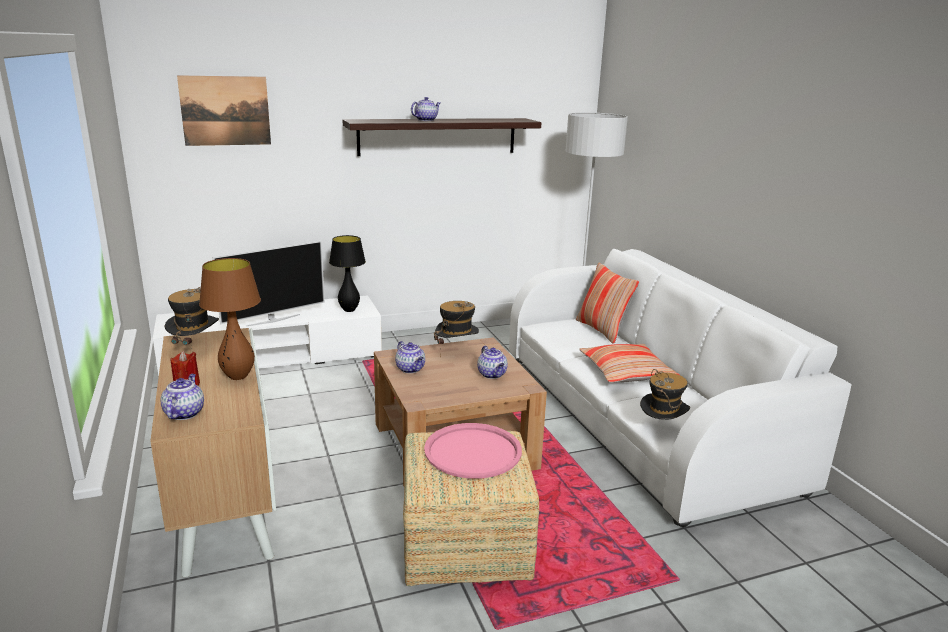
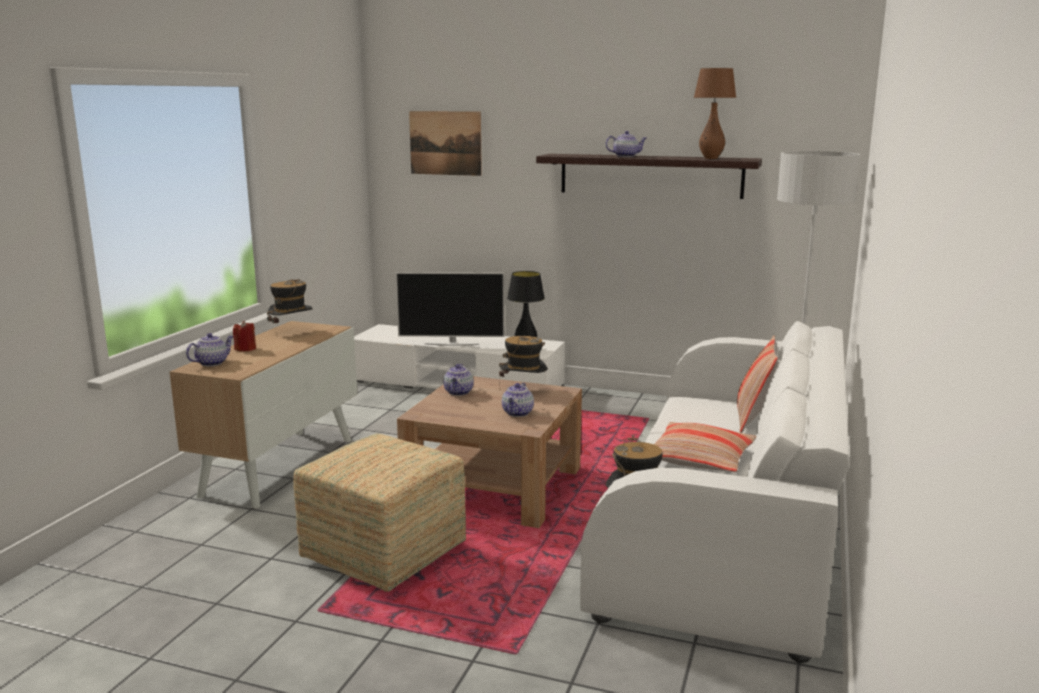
camera: 40 degrees right, 5 degrees down
brown table lamp [199,258,261,380] -> brown table lamp moved to [694,68,736,159]
pink tray [424,423,522,479] -> none

